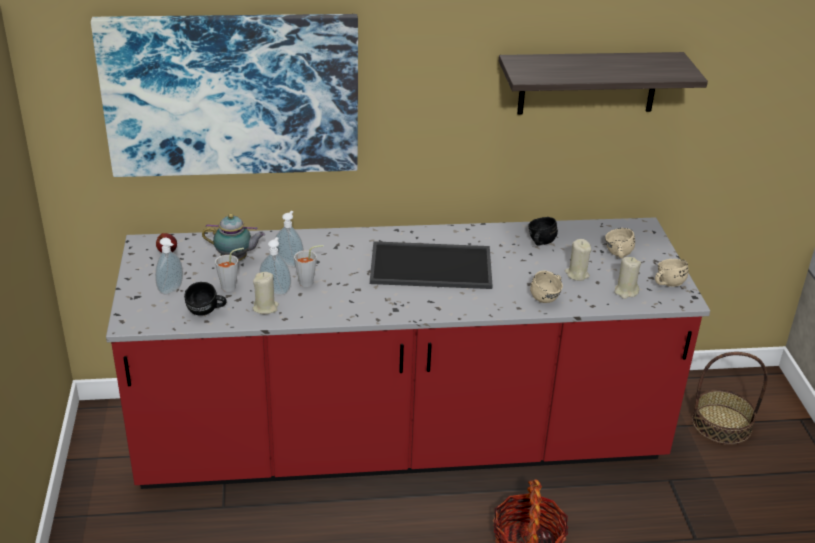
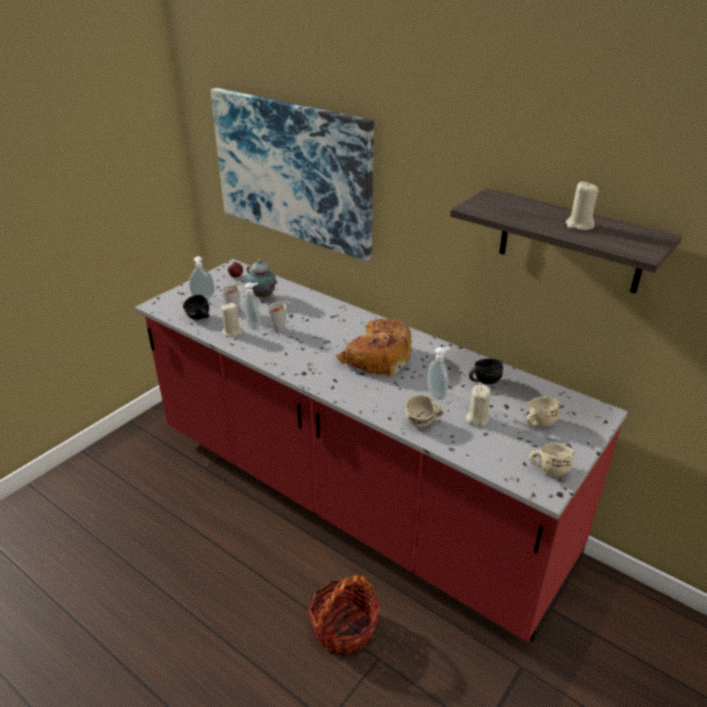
camera: 45 degrees right, 0 degrees up
soap dispenser [275,211,304,267] -> soap dispenser moved to [428,347,450,400]
tray [370,241,493,289] -> bread [336,319,412,376]
beige candle [614,257,641,299] -> beige candle moved to [566,181,599,230]
basket [692,352,768,445] -> none

